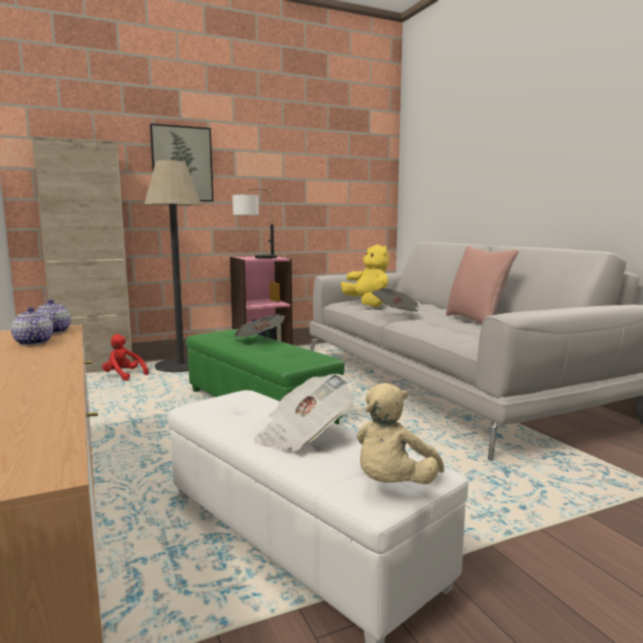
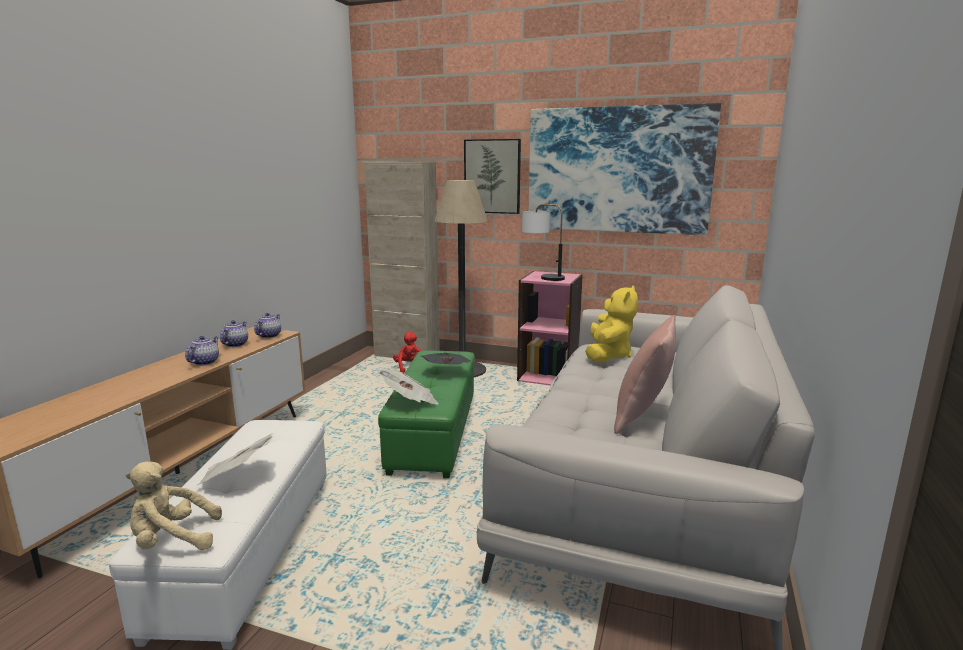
camera: 45 degrees right, 5 degrees up
newspaper [372,288,420,312] -> newspaper moved to [378,370,439,405]
none -> teapot [185,336,219,365]
none -> picture [529,103,721,235]

